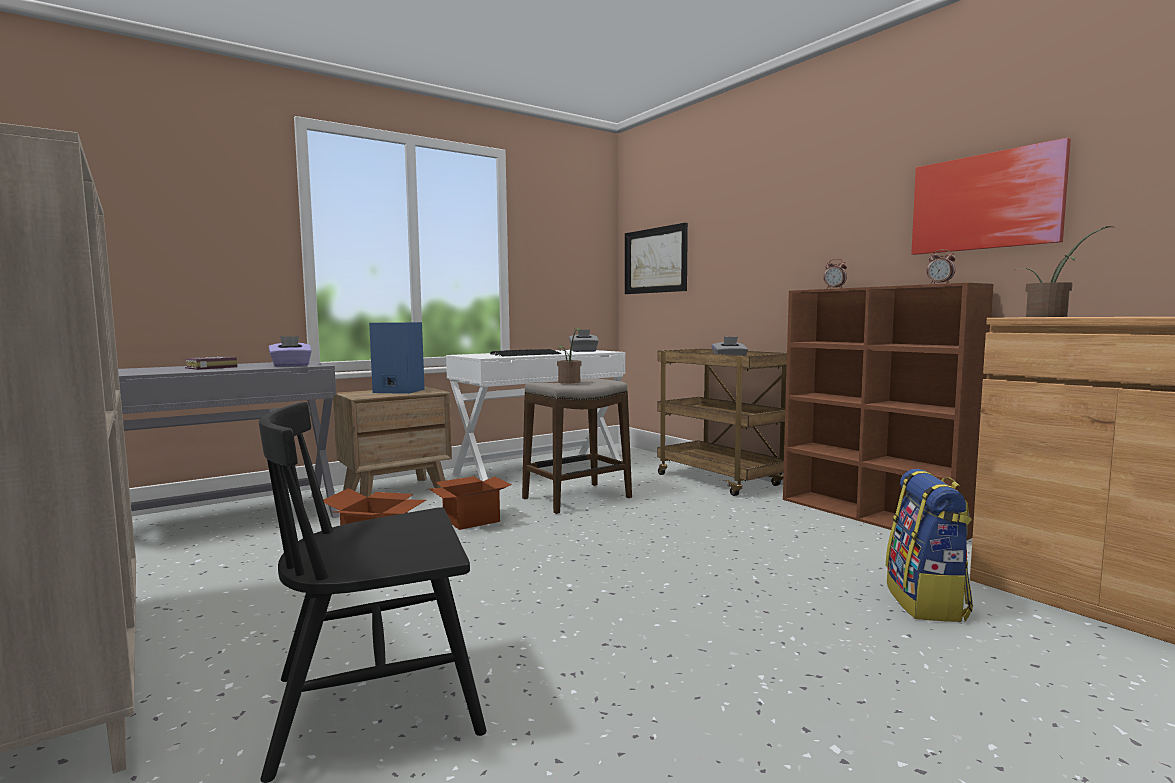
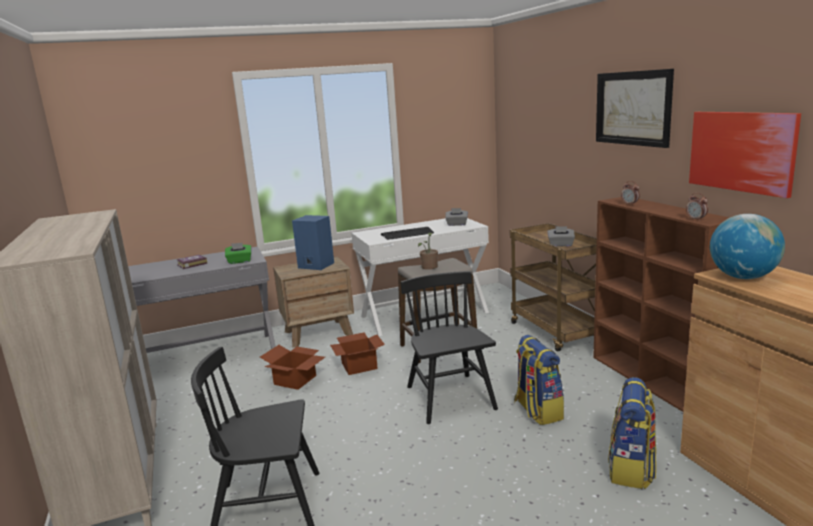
camera: 15 degrees right, 10 degrees up
purple tissue box [269,336,312,367] -> green tissue box [225,243,252,264]
picture [625,223,688,294] -> picture moved to [596,69,674,148]
potted plant [1014,226,1119,317] -> globe [710,214,785,279]
none -> black chair [401,271,498,424]
none -> backpack [514,335,564,425]

